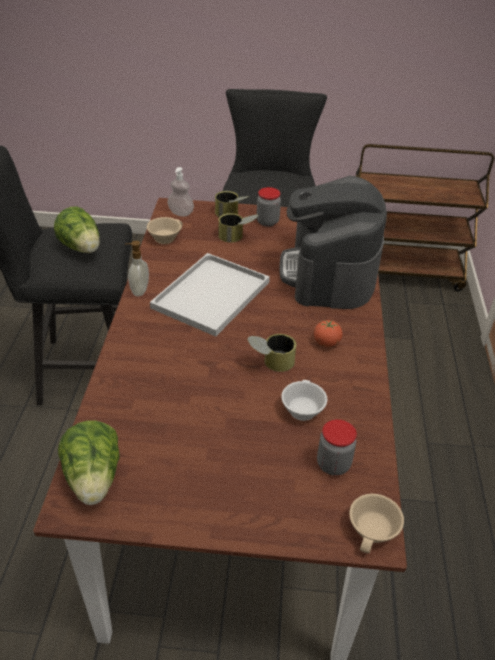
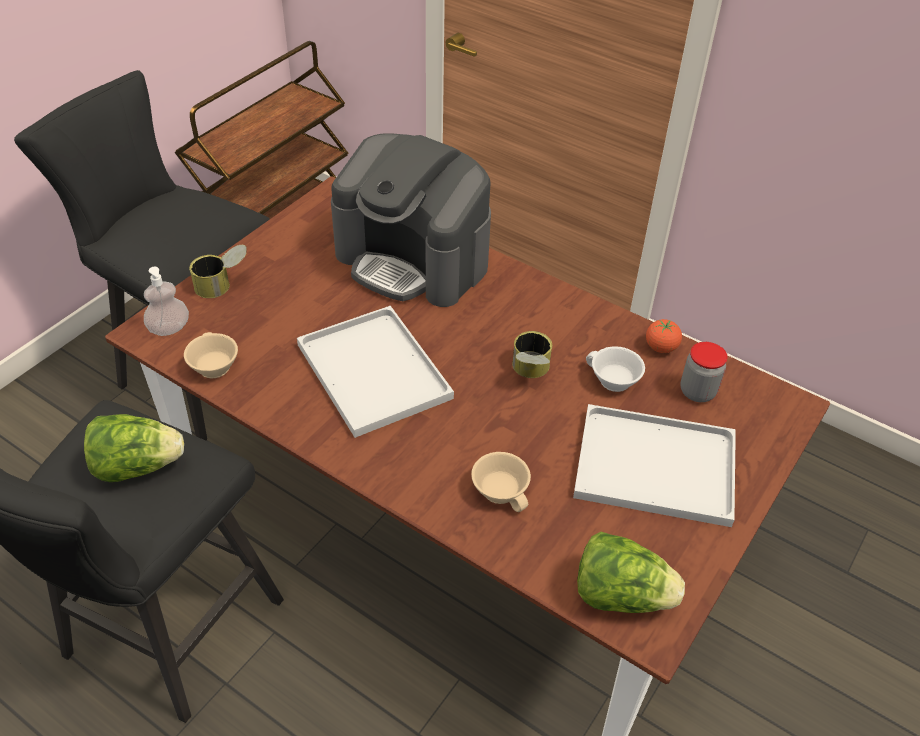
camera: 60 degrees left, 5 degrees up
soap dispenser [125,241,149,296] -> none
can [218,213,258,243] -> none
jar [256,187,281,227] -> none
tomato [314,320,343,347] -> tomato moved to [646,319,682,353]
beige cup [349,494,404,553] -> beige cup moved to [471,452,531,512]
none -> white tray [573,404,736,527]

